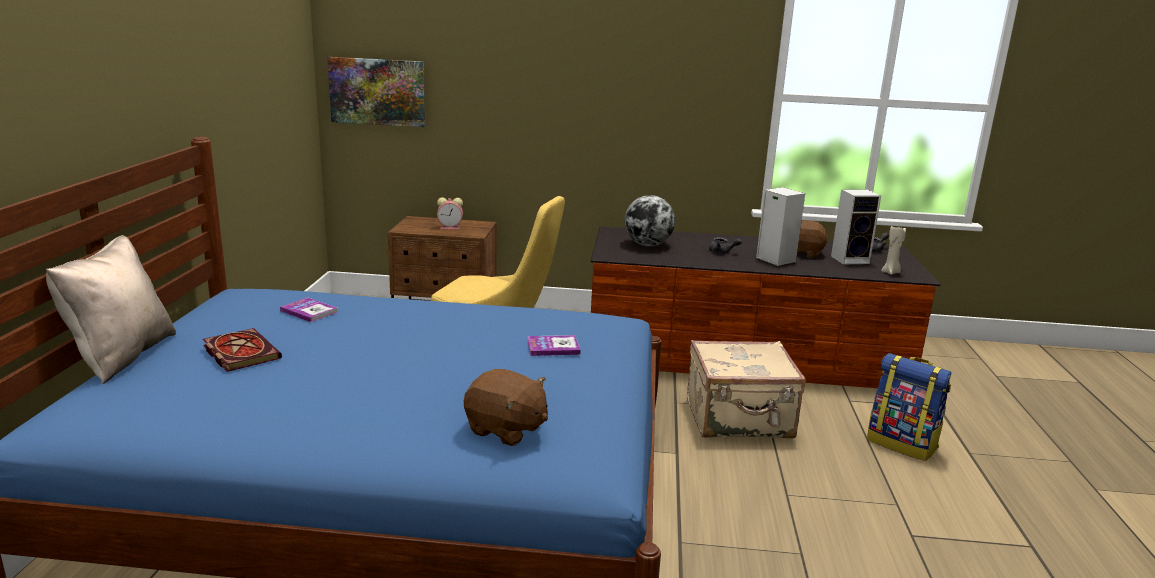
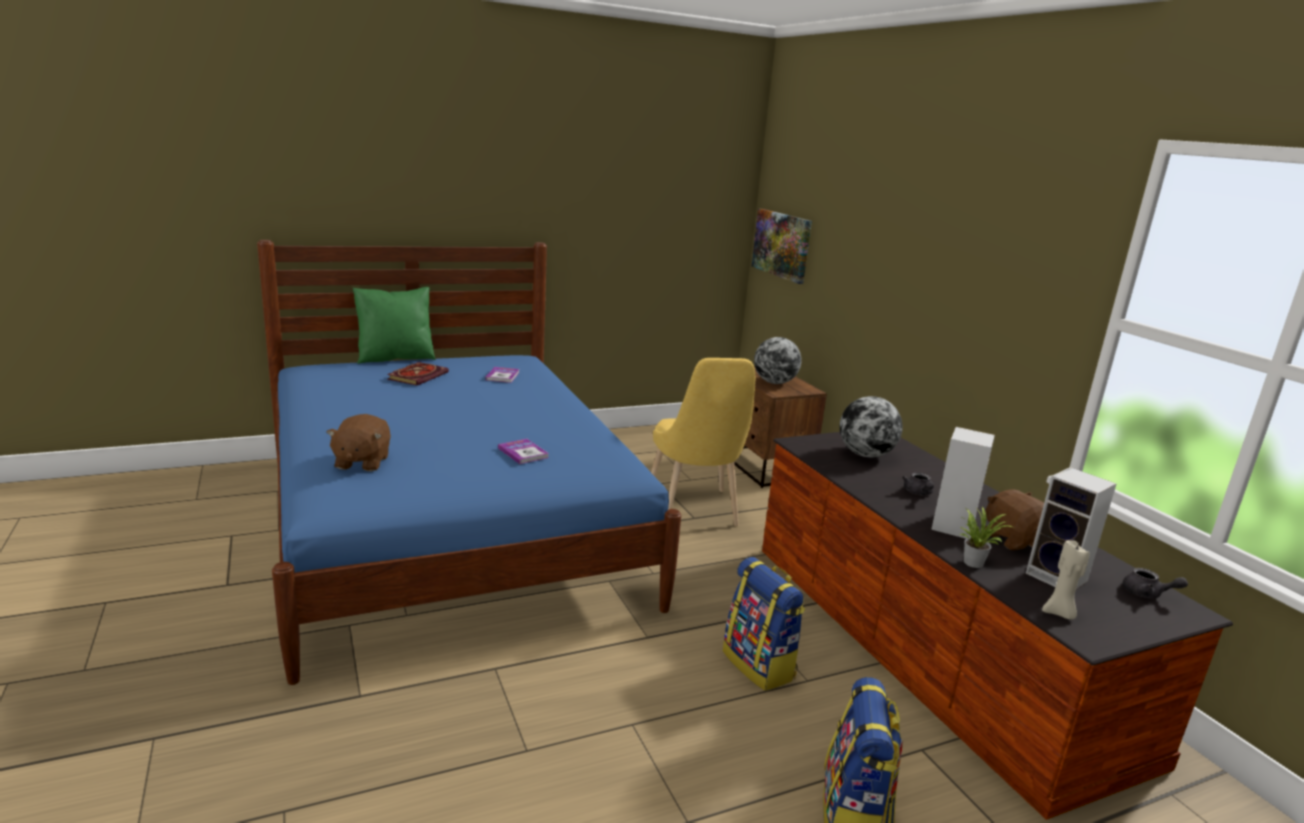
camera: 60 degrees right, 0 degrees up
beige pillow [46,235,176,384] -> green pillow [353,287,436,364]
alarm clock [437,197,463,230] -> globe [754,337,802,384]
beige suitcase [687,340,806,438] -> backpack [723,557,805,691]
none -> potted plant [960,506,1015,568]

